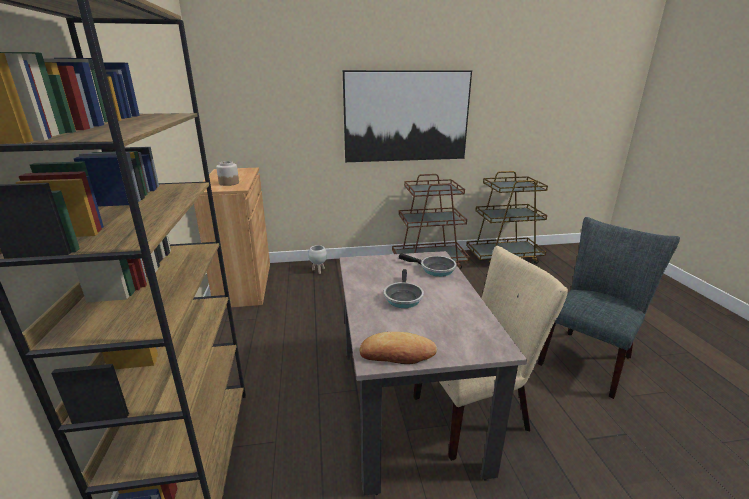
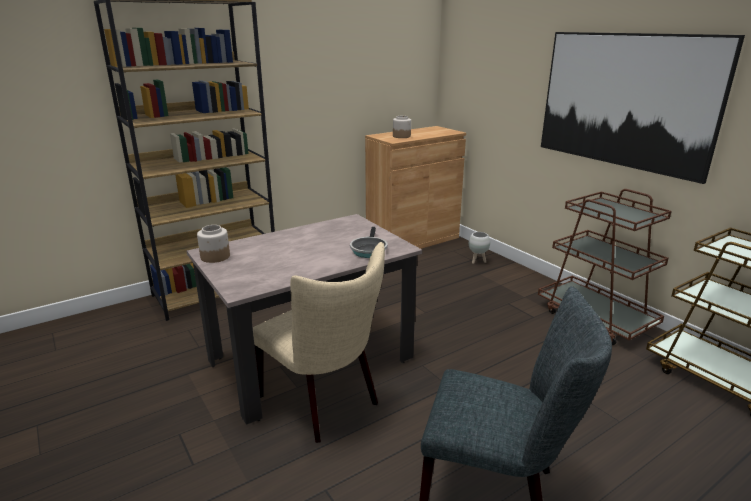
camera: 65 degrees right, 0 degrees up
bread [360,332,437,364] -> jar [197,225,230,263]
frying pan [384,269,424,308] -> none

